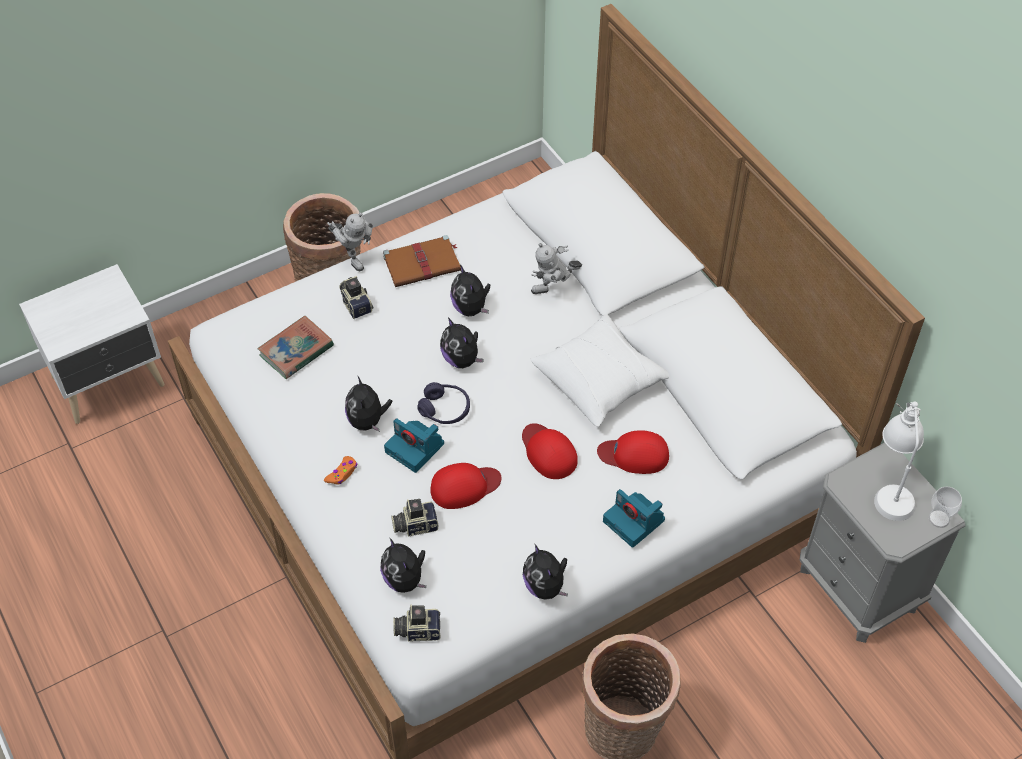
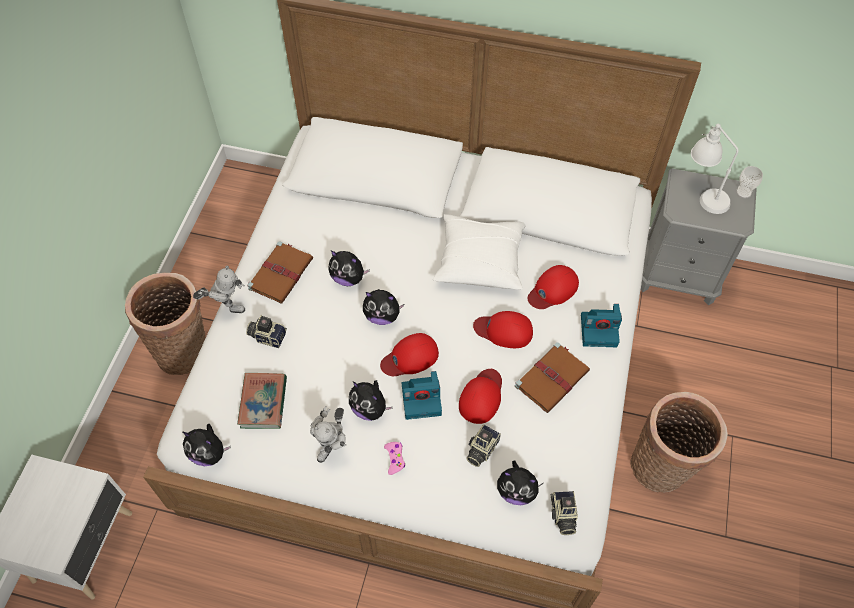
camera: 45 degrees left, 5 degrees up
orange game controller [324,456,357,485] -> pink game controller [384,442,405,475]
camera [393,604,441,642] -> camera turned 45 degrees counterclockwise [551,491,578,535]
purple headphones [417,382,470,424] -> red cap [380,333,439,376]
plush toy [523,544,568,600] -> plush toy moved to [183,424,231,466]
toy robot [531,243,582,294] -> toy robot moved to [310,406,346,463]
none -> brown book [515,342,590,413]

